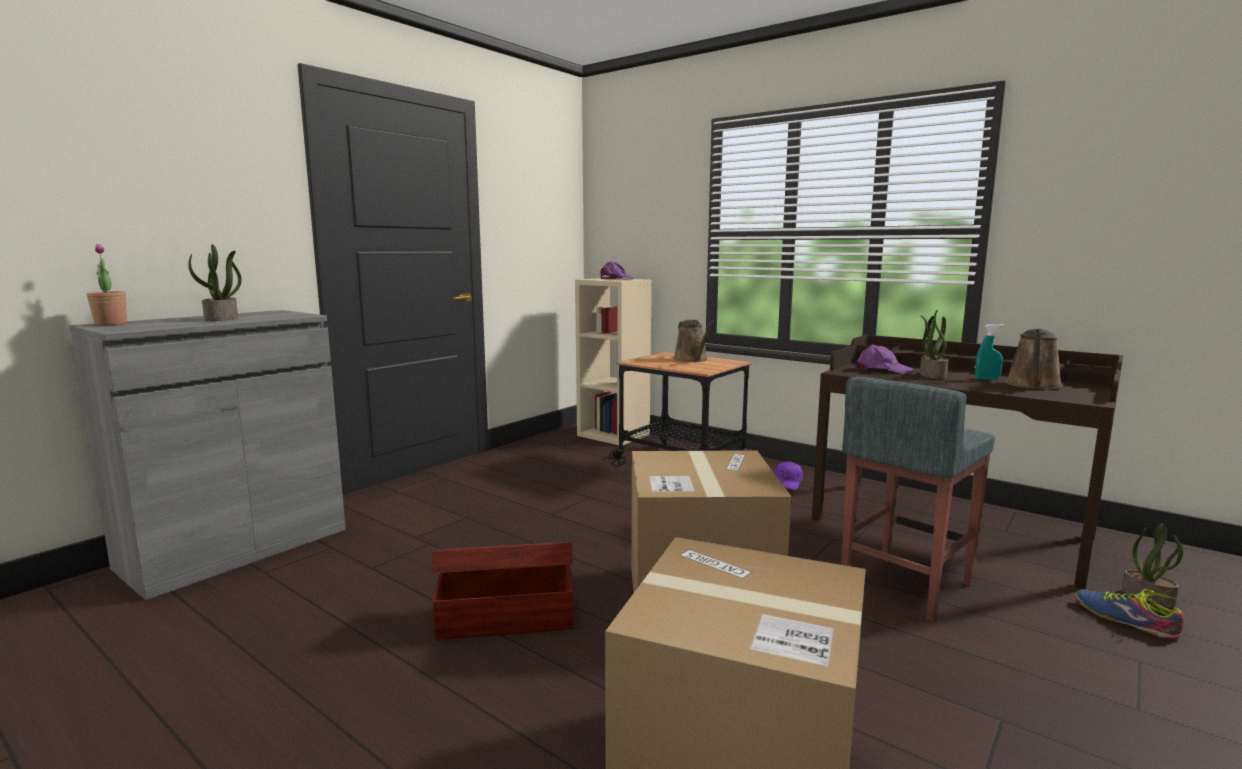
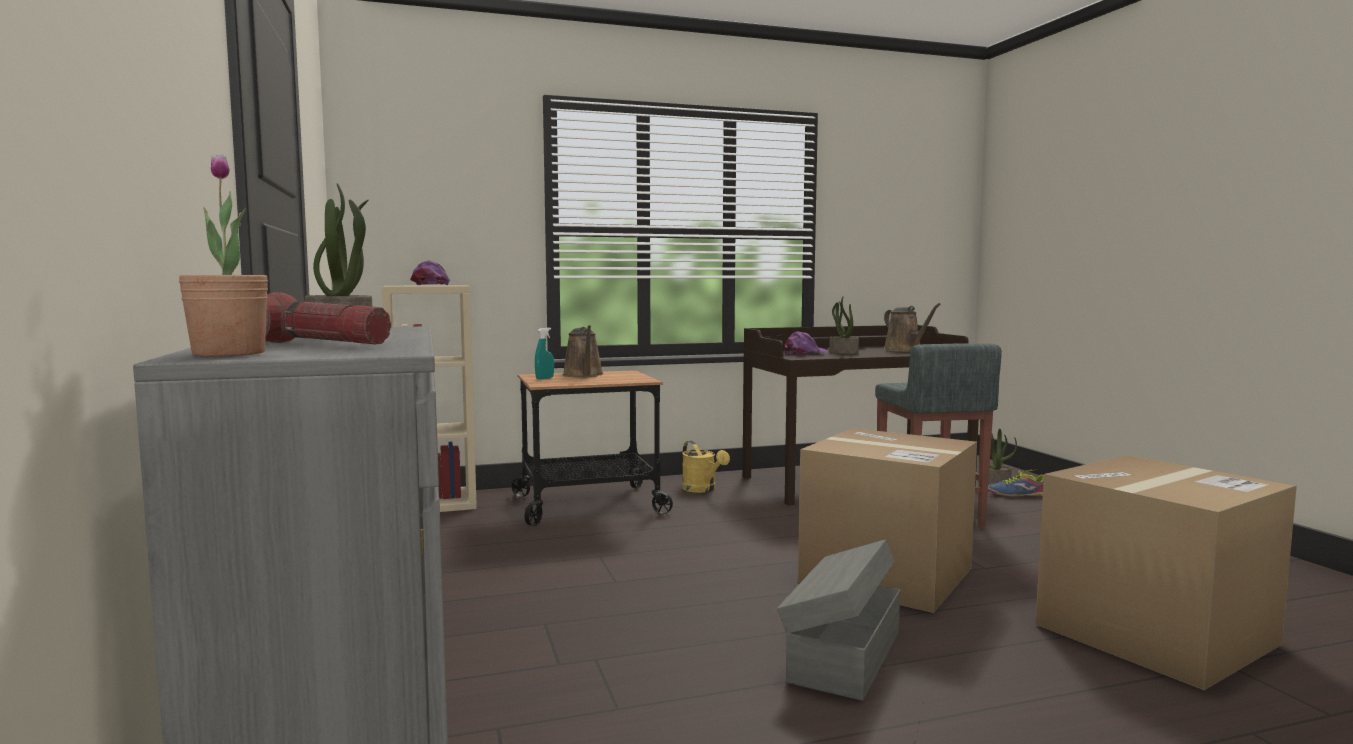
camera: 55 degrees left, 5 degrees down
brown storage box [432,542,574,640] -> grey storage box [777,539,900,701]
brown watering can [674,320,714,362] -> brown watering can turned 60 degrees clockwise [562,325,604,377]
purple cap [774,461,803,490] -> yellow watering can [682,441,730,493]
turquoise spray bottle [975,324,1004,380] -> turquoise spray bottle moved to [535,328,554,379]
none -> flashlight [265,292,391,344]

